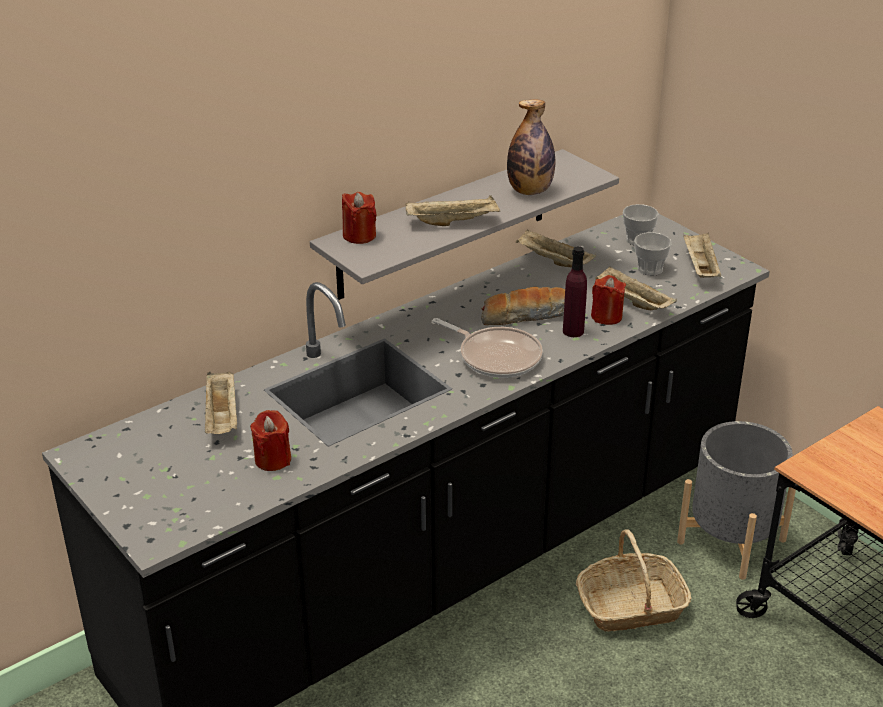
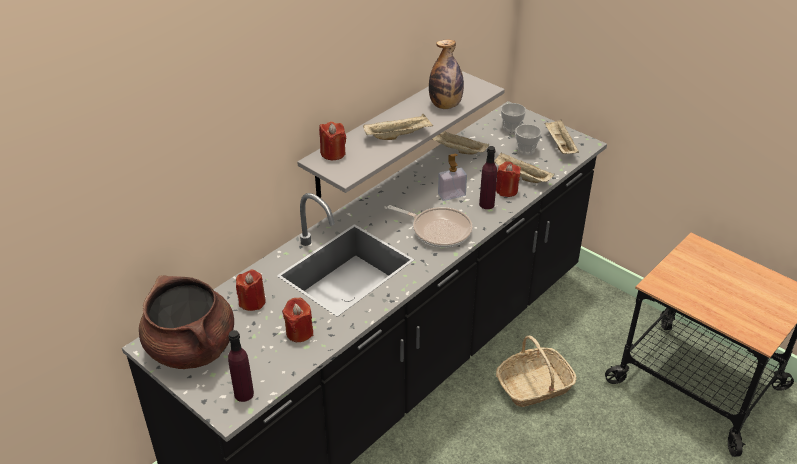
camera: 10 degrees left, 5 degrees up
beige tray [205,371,237,434] -> red candle [236,269,266,311]
bread [481,287,565,325] -> soap dispenser [438,154,467,201]
grey planter [677,421,796,580] -> none
none -> brown cooking pot [139,275,234,369]
none -> purple bottle [228,330,254,402]

